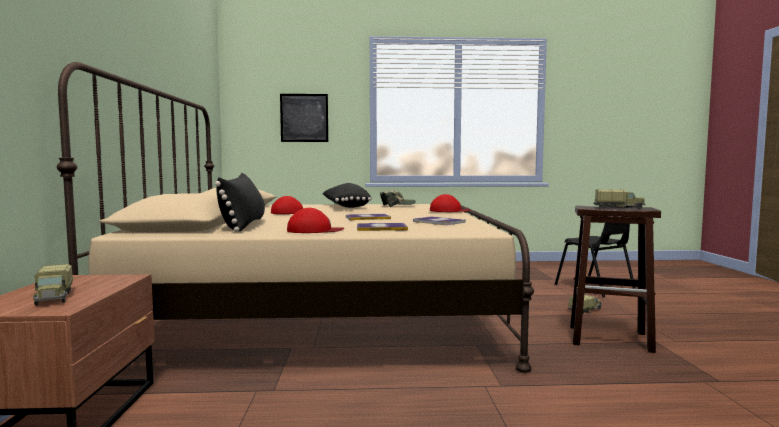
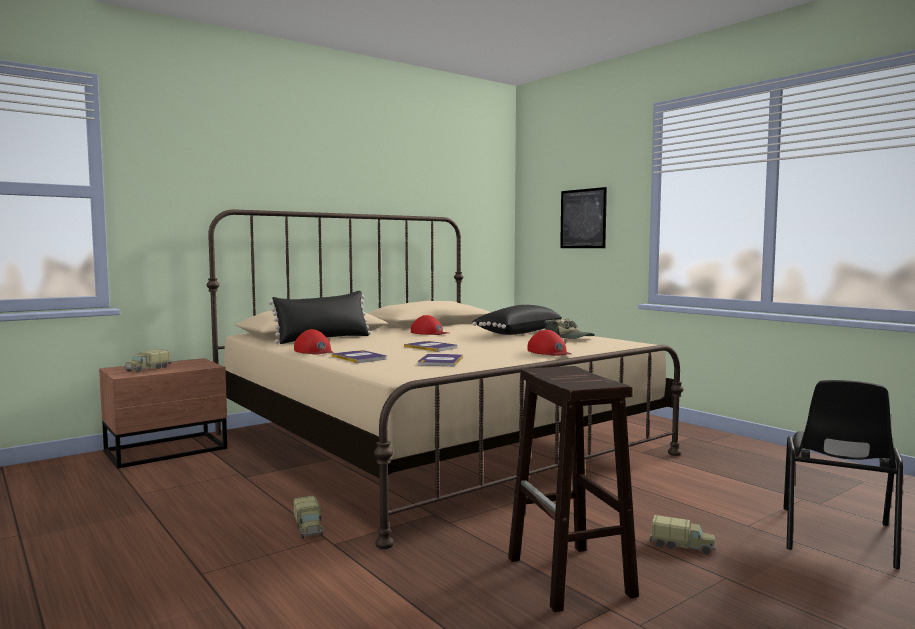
camera: 55 degrees right, 0 degrees up
toy truck [594,189,646,209] -> toy truck moved to [293,496,323,539]

